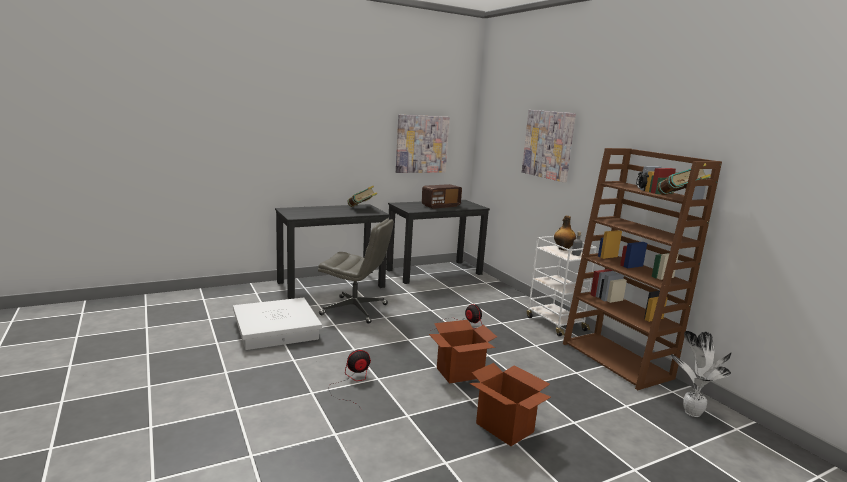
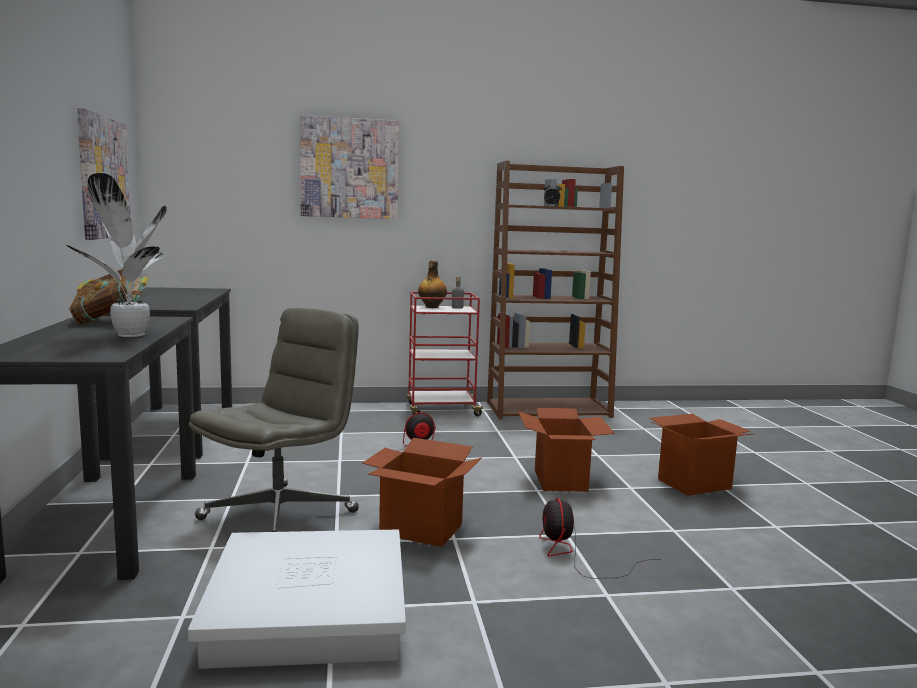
camera: 70 degrees left, 5 degrees down
radio [421,184,462,209] -> none
white cart [527,236,597,336] -> red cart [406,292,485,416]
book [658,163,711,195] -> none
potted plant [671,331,732,417] -> potted plant moved to [66,173,167,337]
none -> cardboard box [362,438,482,547]

